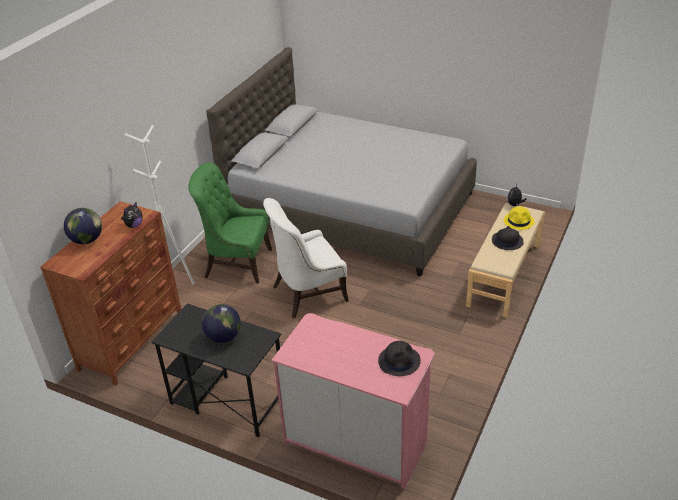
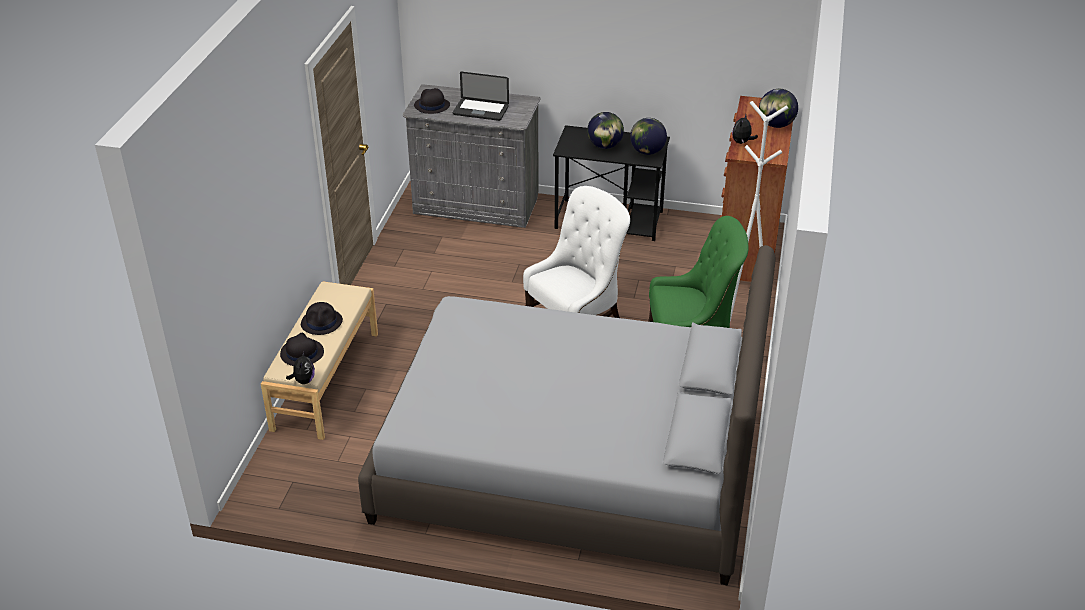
camera: 165 degrees right, 0 degrees up
pink dresser [271,313,435,489] -> grey dresser [403,84,541,228]
yellow hat [503,206,535,230] -> black hat [280,333,324,366]
none -> laptop [453,72,509,121]
none -> globe [630,118,667,155]

